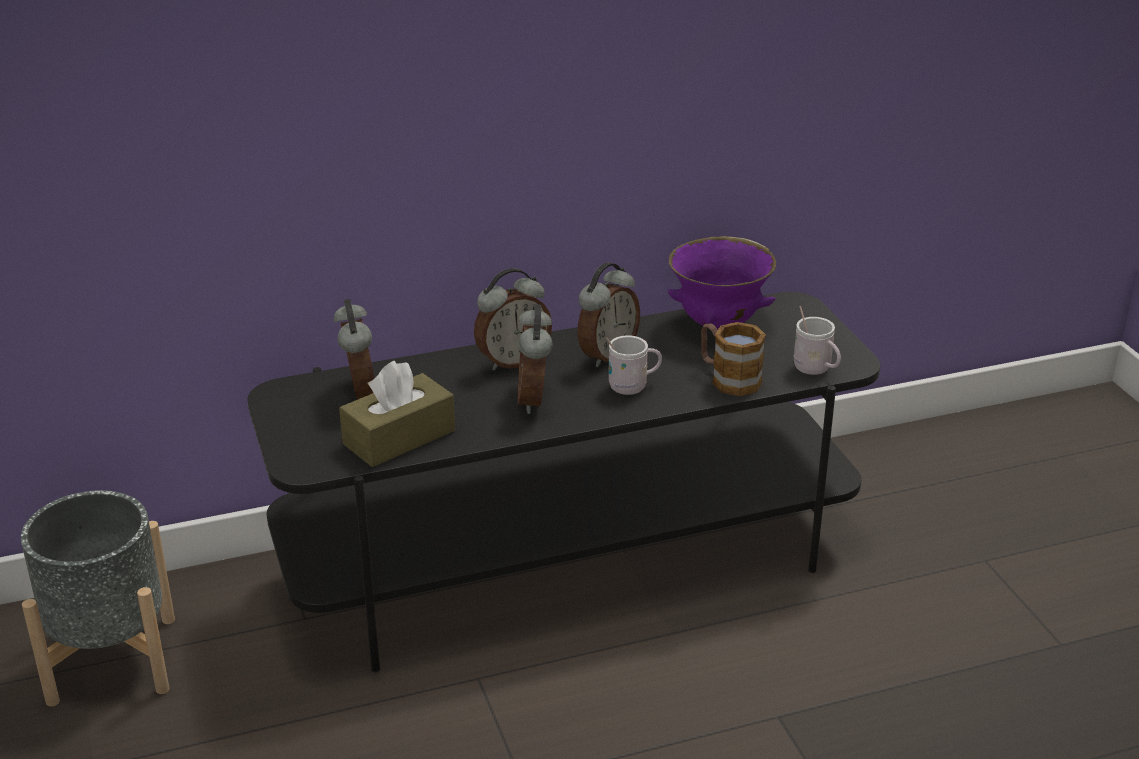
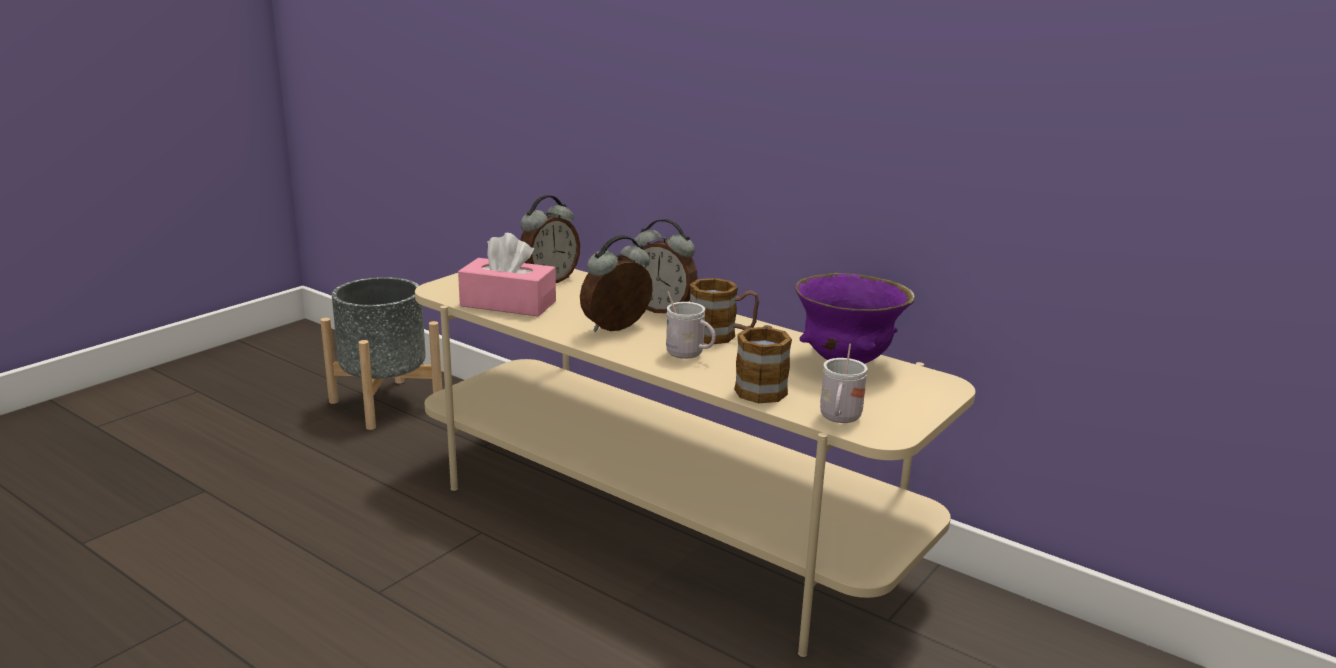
camera: 55 degrees right, 10 degrees down
black tv stand [247,292,880,672] -> beige tv stand [415,269,976,657]
brown tissue box [339,360,455,467] -> pink tissue box [458,233,556,317]
alarm clock [578,262,640,367] -> mug [690,278,759,344]

